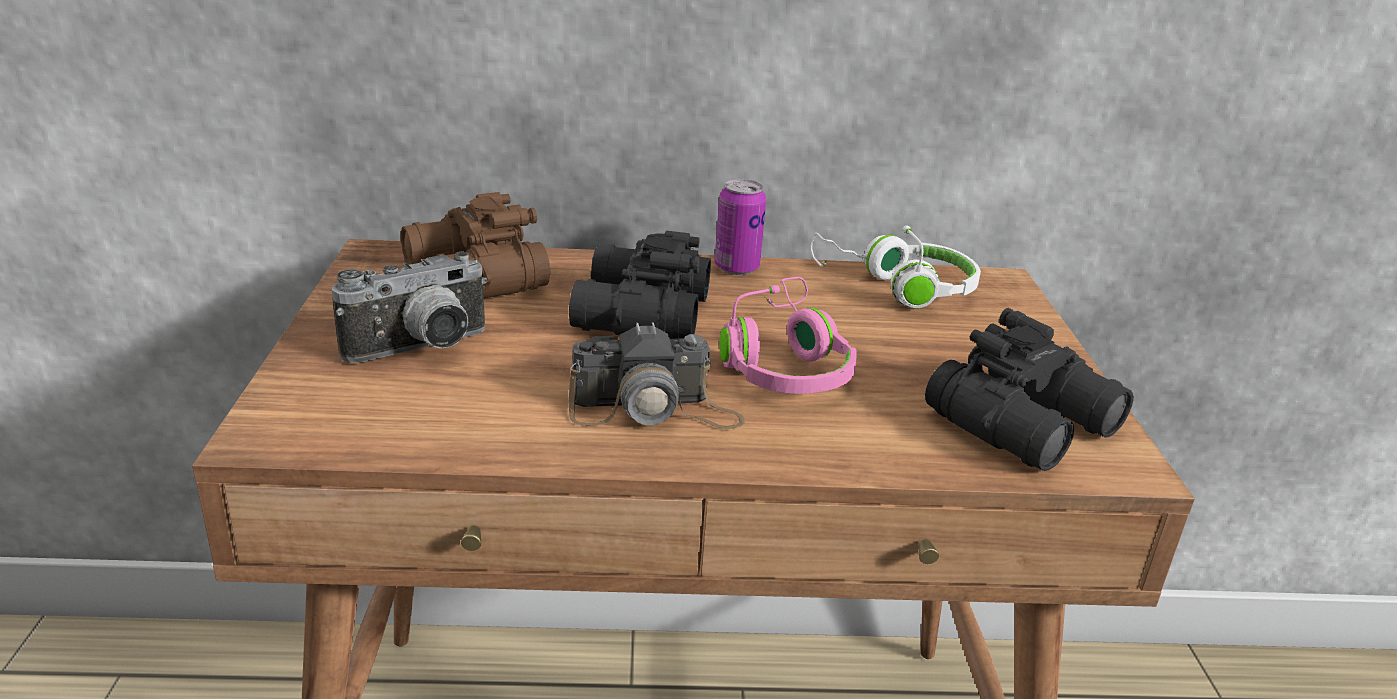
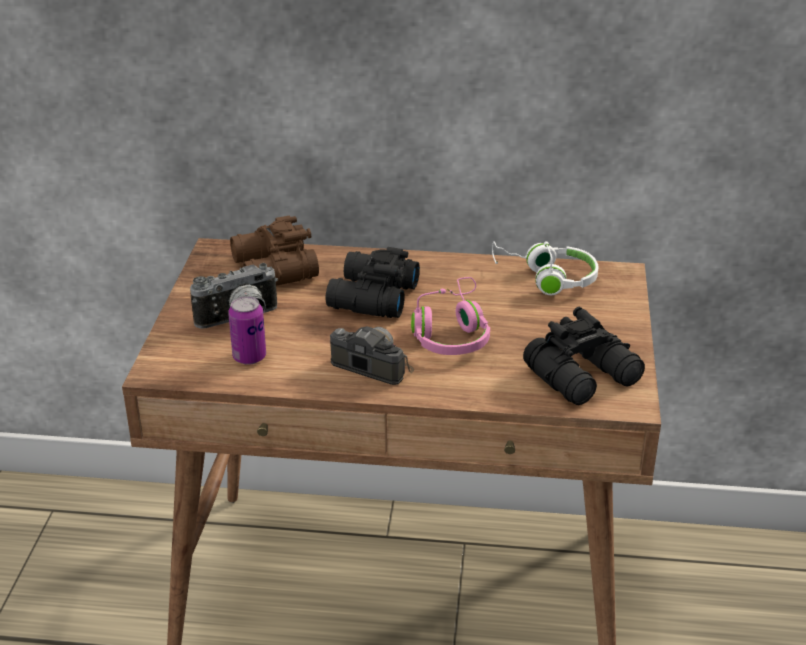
camera: 10 degrees right, 5 degrees up
camera [569,322,745,429] -> camera turned 150 degrees counterclockwise [330,326,414,385]
can [715,179,766,275] -> can moved to [228,296,266,365]

